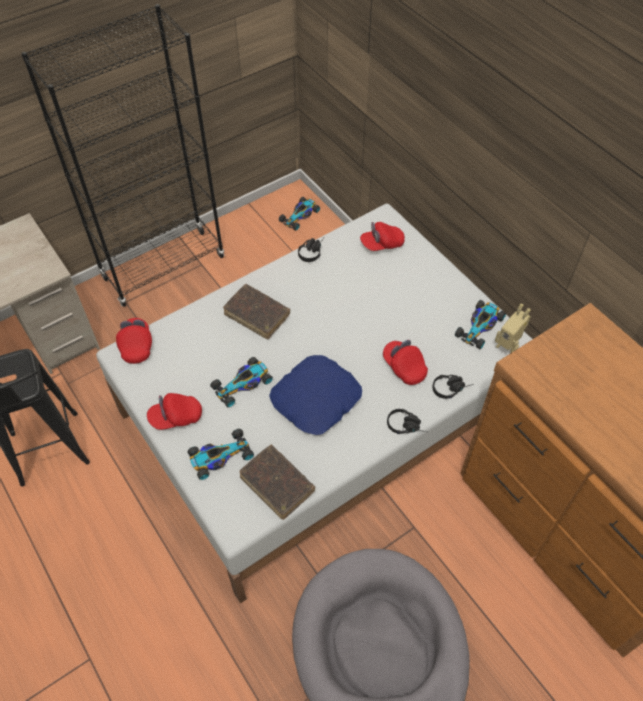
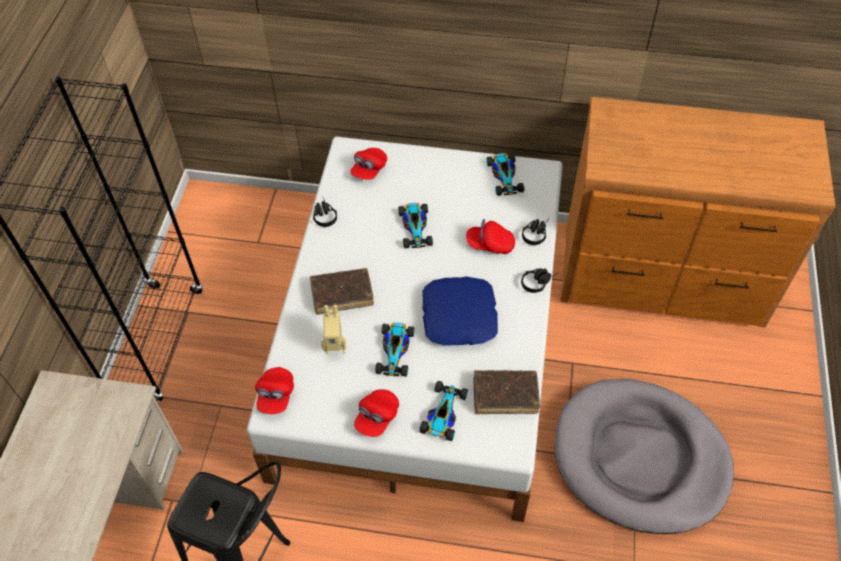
camera: 45 degrees left, 0 degrees up
red cap [116,318,152,364] -> red cap turned 120 degrees counterclockwise [255,367,294,414]
toy car [279,197,320,231] -> toy car moved to [398,203,433,249]
toy robot [495,303,531,353] -> toy robot moved to [321,305,346,354]

